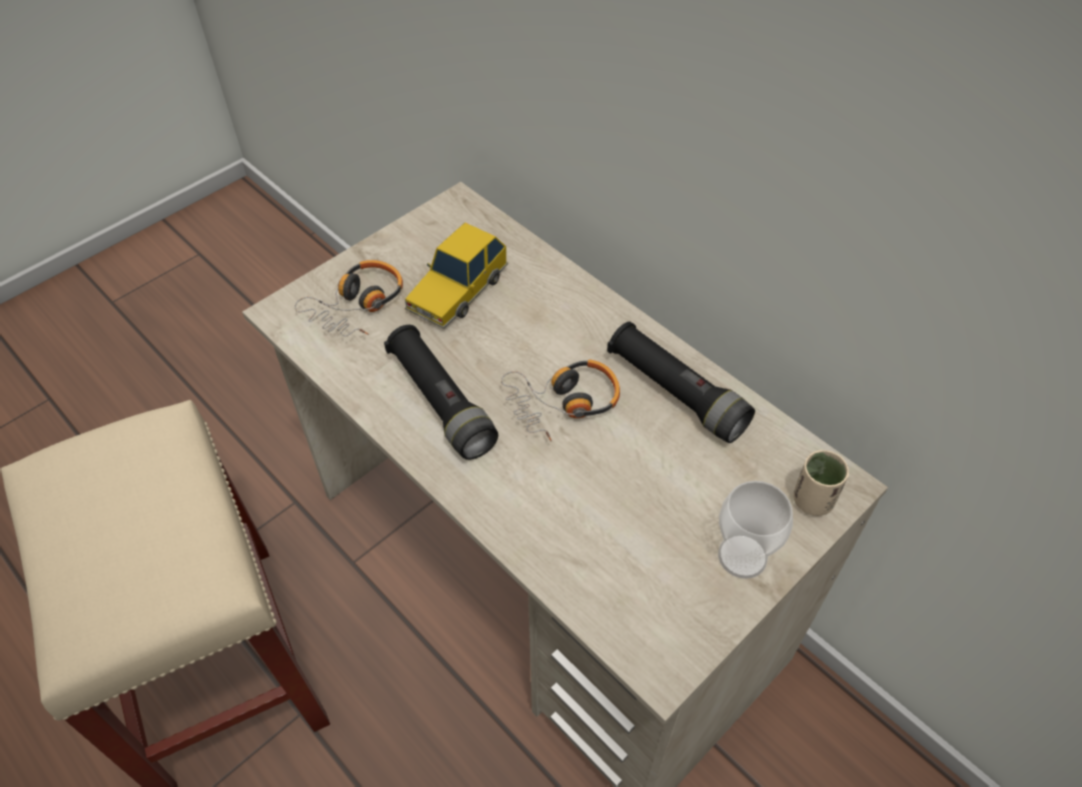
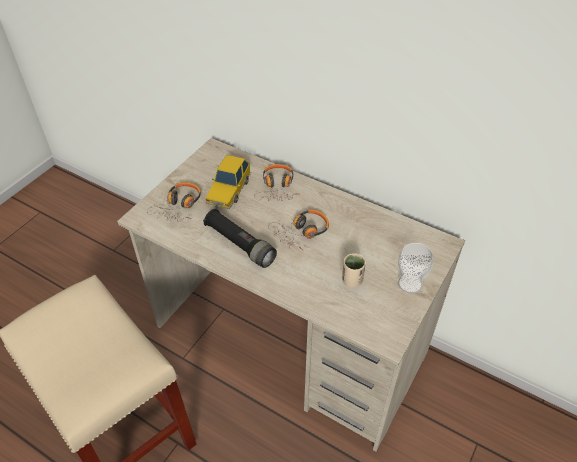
camera: 15 degrees left, 5 degrees down
black flashlight [607,322,755,443] -> none
beige cup [793,450,849,516] -> beige cup moved to [342,253,366,288]
none -> headphones [254,164,298,202]

